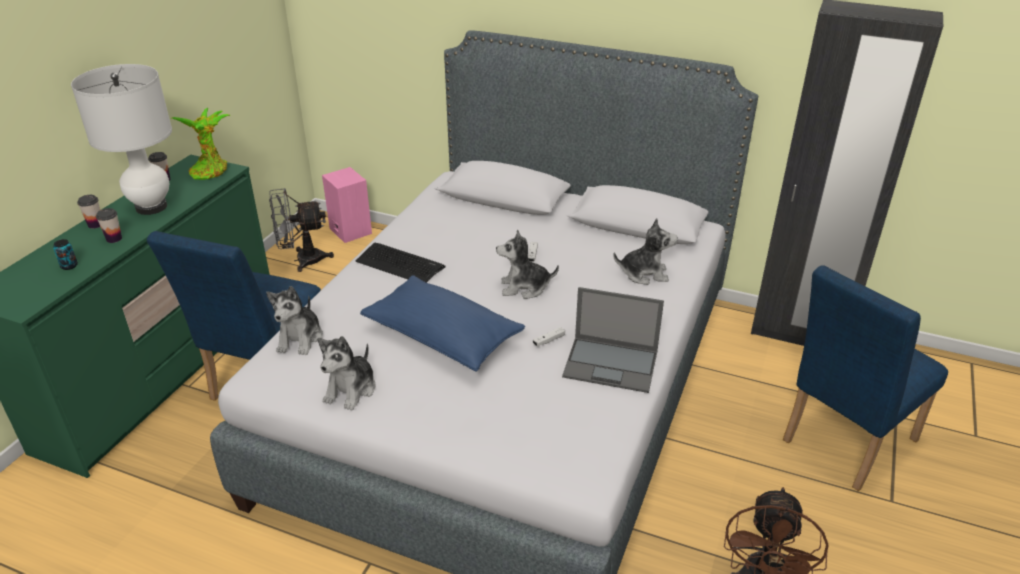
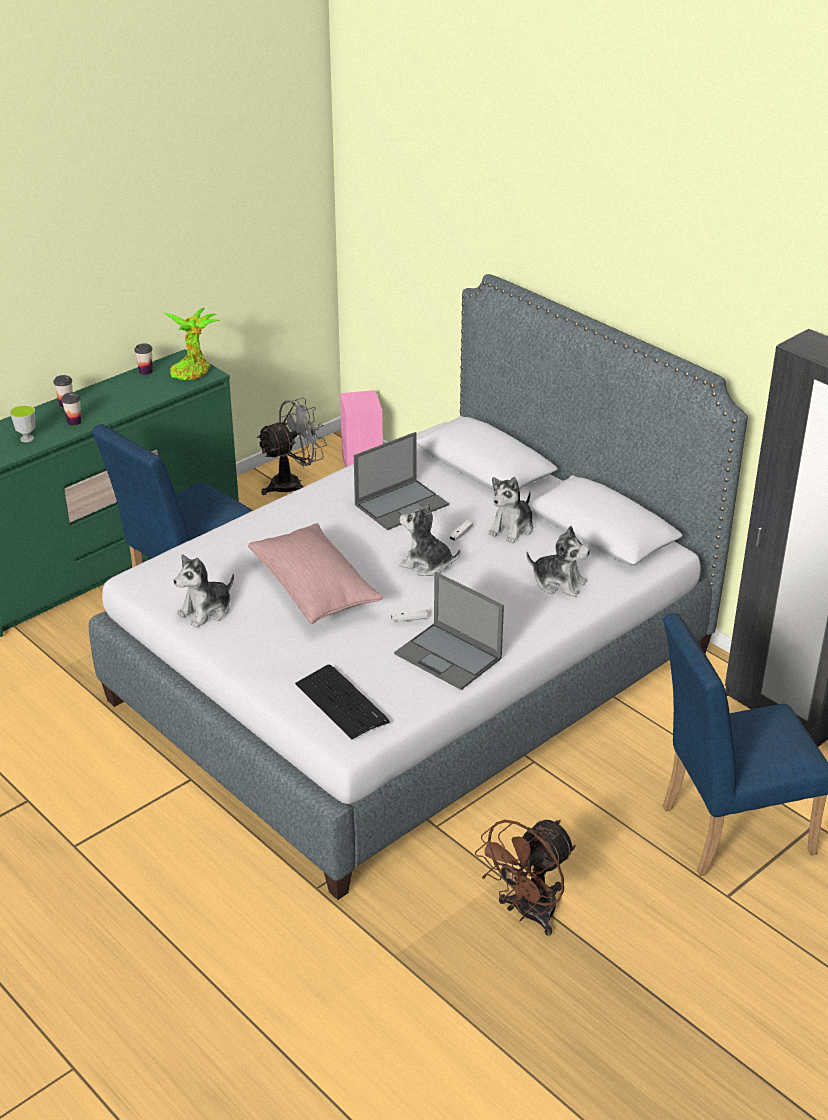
camera: 25 degrees right, 0 degrees up
can [53,239,78,270] -> cup [10,405,35,442]
white table lamp [71,64,172,215] -> none
plush toy [266,286,323,355] -> plush toy moved to [488,477,533,543]
grey fan [269,188,334,272] -> grey fan turned 135 degrees clockwise [257,397,327,495]
keyboard [356,243,446,283] -> keyboard moved to [295,664,390,739]
blue pillow [360,275,525,372] -> pink pillow [248,523,383,624]
none -> laptop [354,432,449,530]

